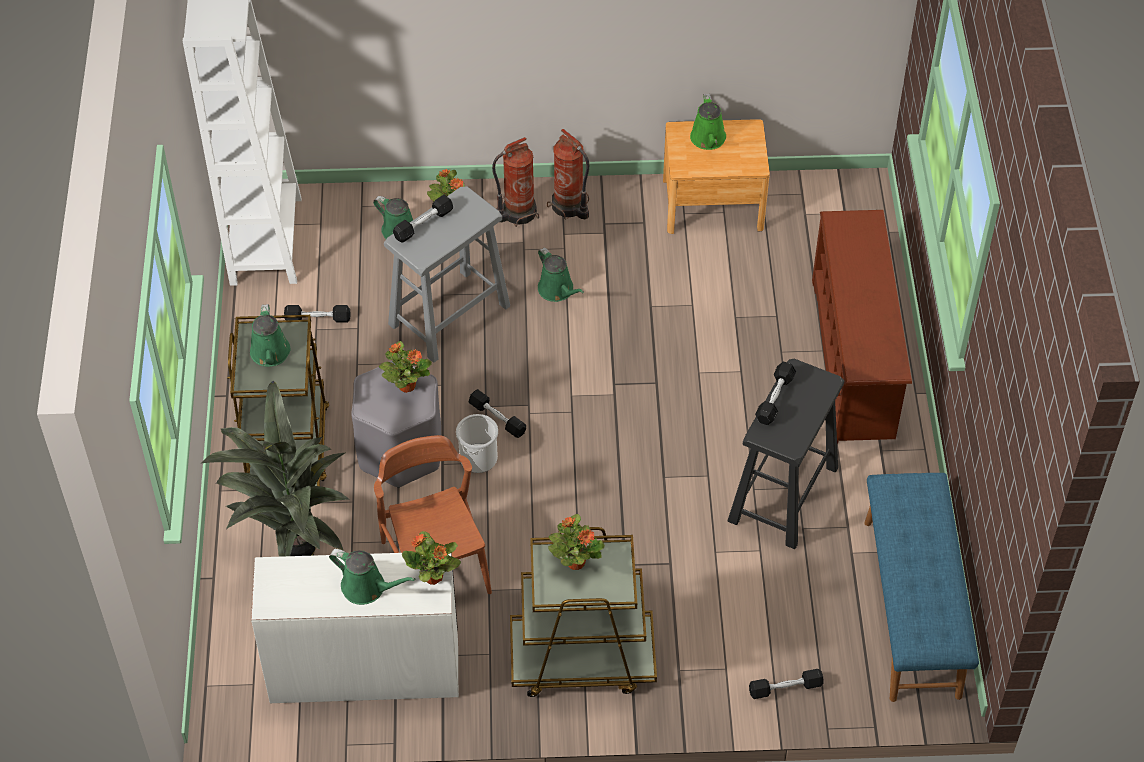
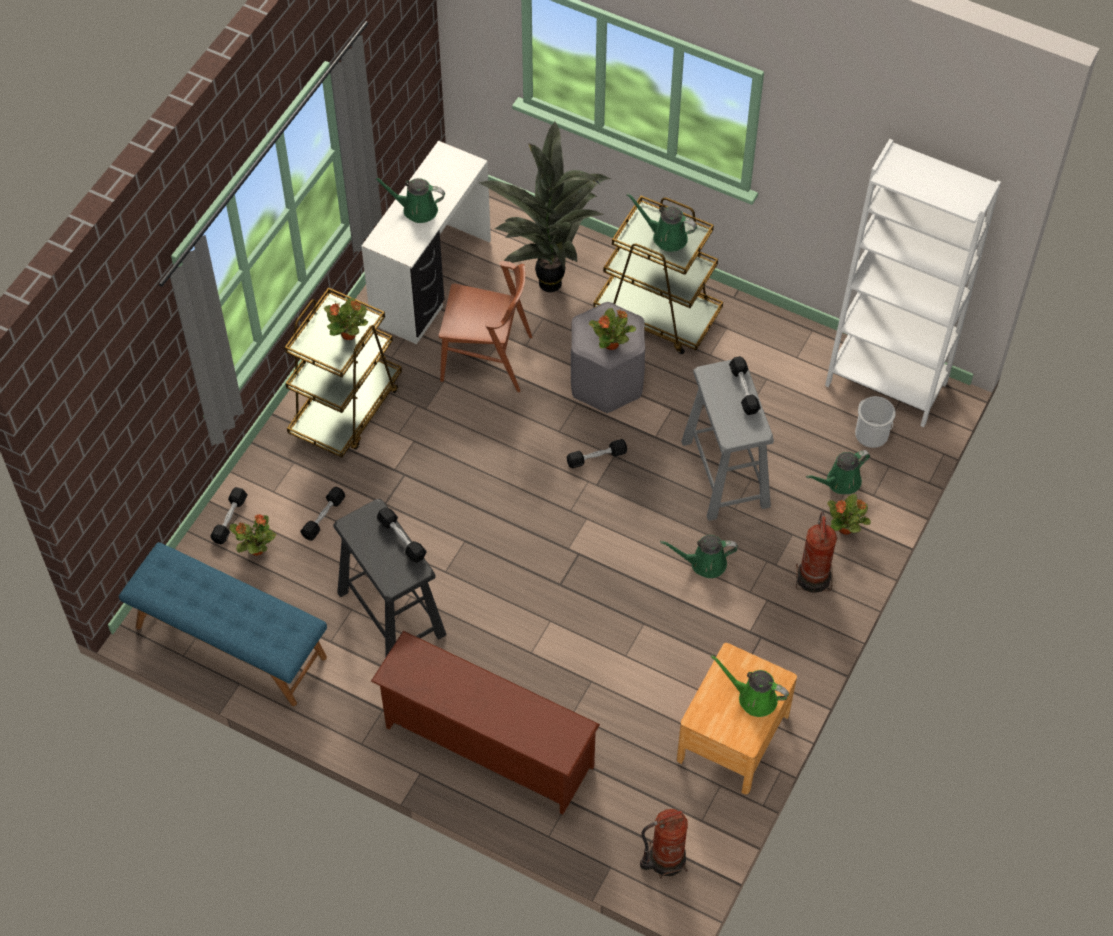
camera: 120 degrees right, 5 degrees up
black dumbbell [284,305,351,323] -> black dumbbell moved to [300,487,345,541]
green watering can [329,549,415,605] -> green watering can turned 45 degrees clockwise [376,178,445,223]
potted plant [402,531,461,585] -> potted plant moved to [230,514,277,556]
bucket [456,414,498,473] -> bucket moved to [855,396,896,448]
fire extinguisher [547,129,589,220] -> fire extinguisher moved to [640,809,688,879]

